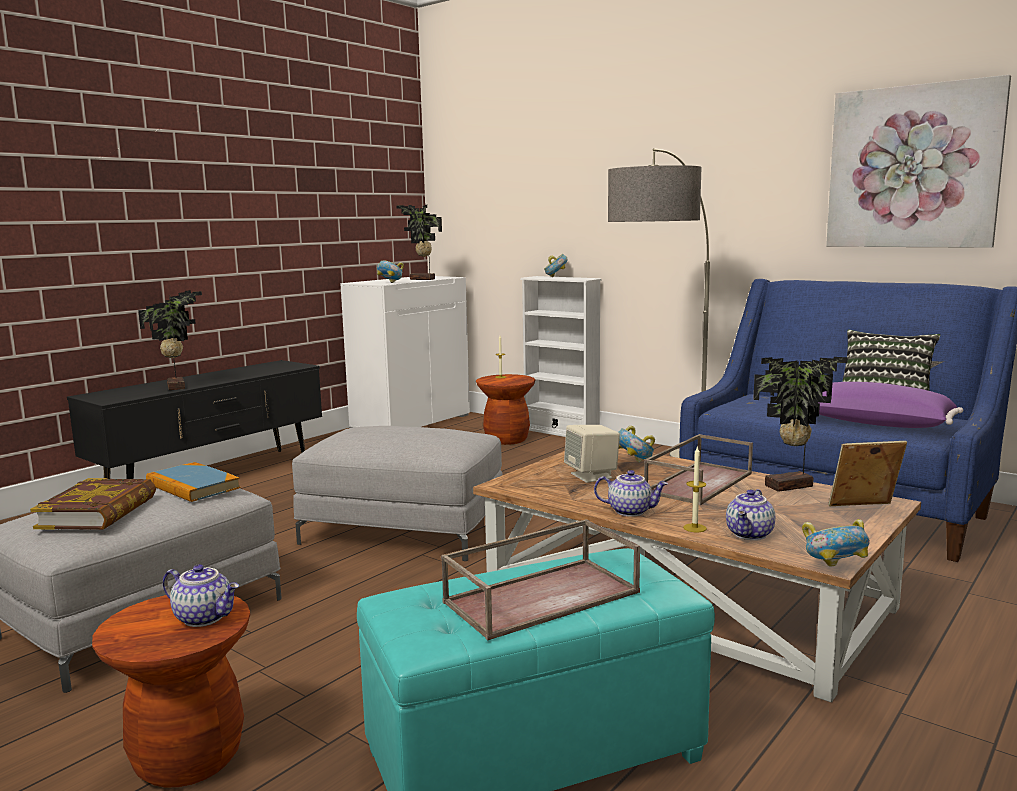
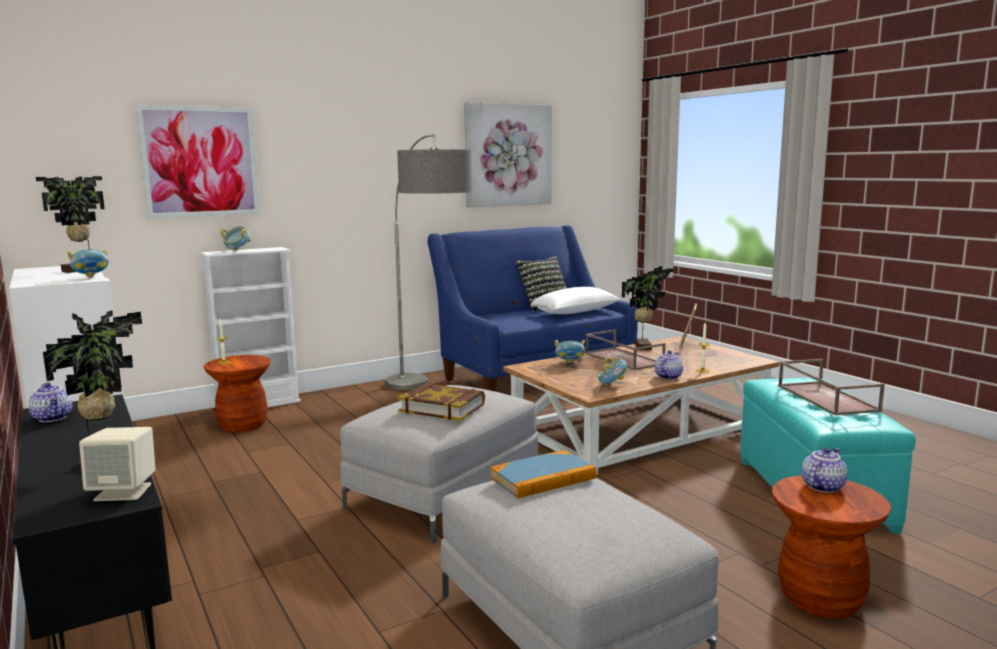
camera: 70 degrees left, 0 degrees up
book [30,478,156,530] -> book moved to [398,383,485,421]
beige speaker [564,425,620,483] -> beige speaker moved to [79,427,155,501]
teapot [726,489,775,540] -> teapot moved to [28,382,72,422]
bowl [802,519,870,567] -> bowl moved to [597,357,627,386]
purple pillow [819,382,963,428] -> white pillow [531,287,620,314]
none -> picture [136,105,260,219]

